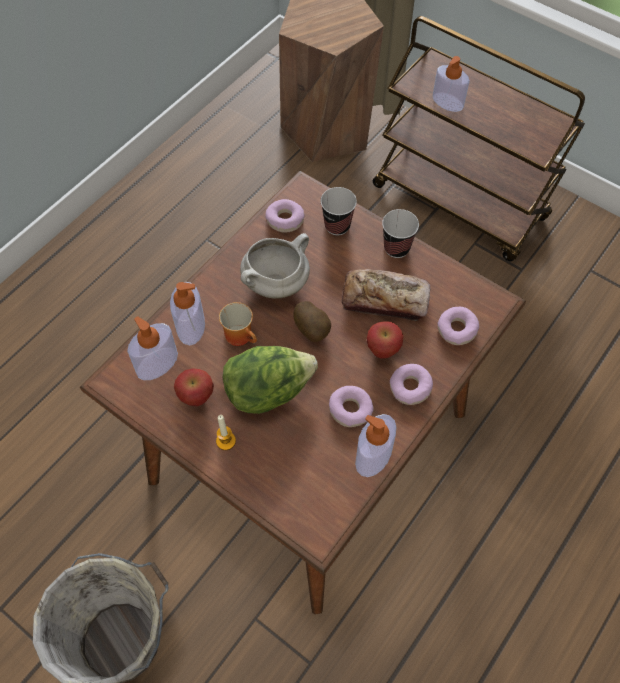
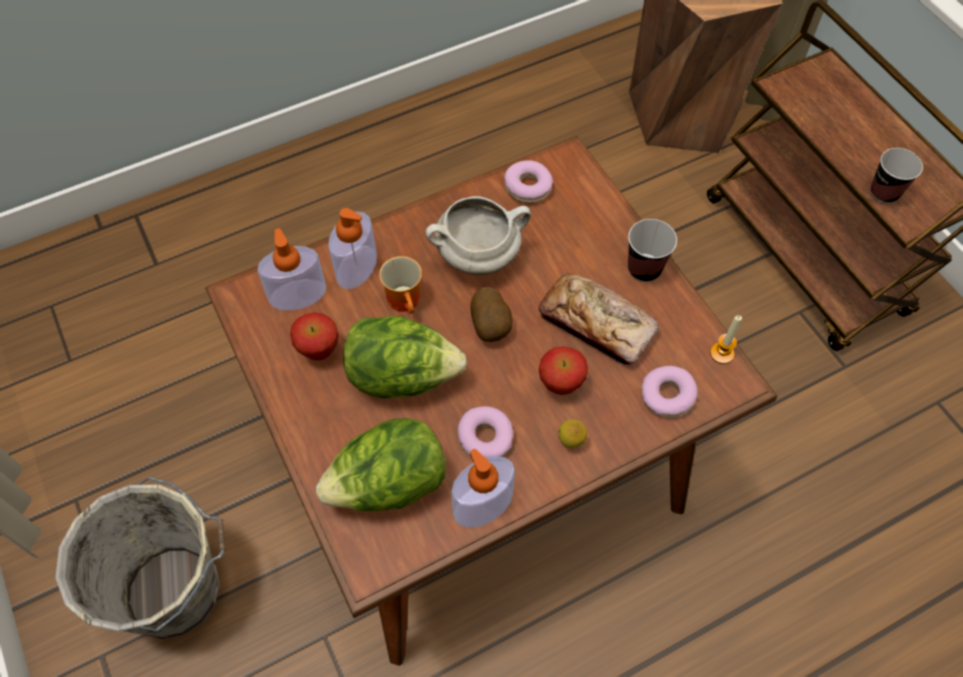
camera: 25 degrees right, 0 degrees up
candle [216,415,236,450] -> candle moved to [710,315,742,364]
cup [321,187,357,236] -> cup moved to [871,148,923,204]
donut [390,364,433,405] -> lemon [558,419,587,448]
soap dispenser [433,56,470,112] -> none
none -> lettuce [316,418,446,511]

